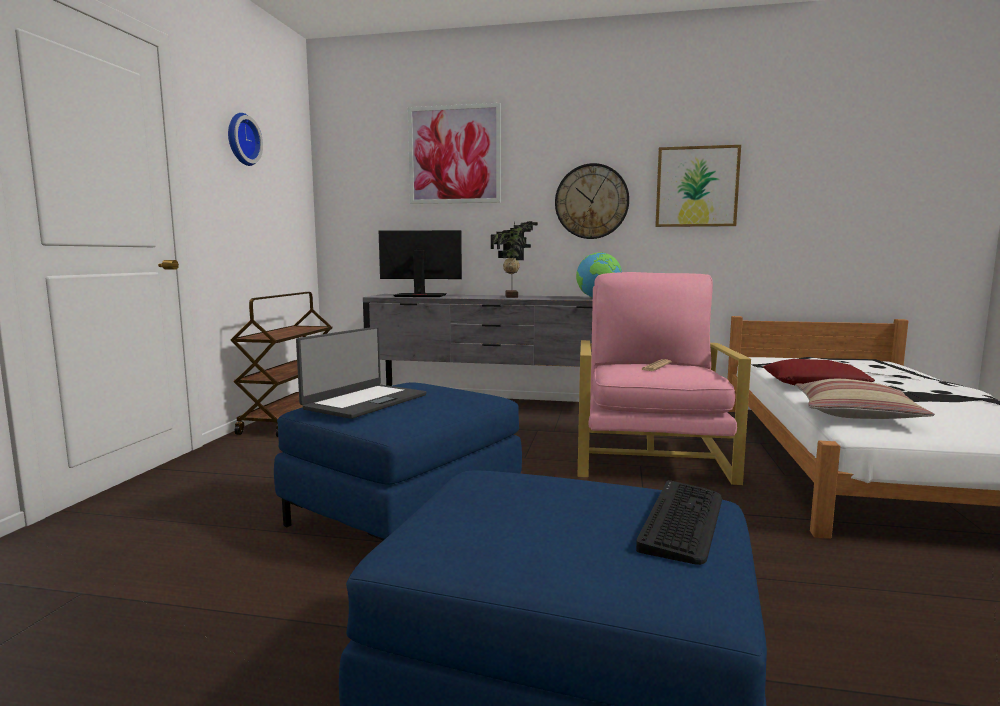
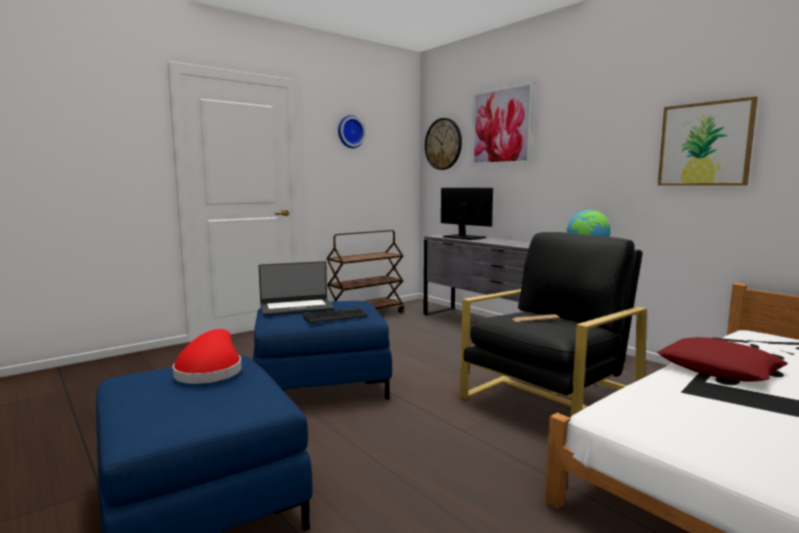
camera: 40 degrees right, 0 degrees up
potted plant [491,221,538,298] -> none
wall clock [555,163,629,239] -> wall clock moved to [425,118,462,170]
pink armchair [578,272,751,485] -> black armchair [460,232,647,416]
keyboard [636,480,722,565] -> keyboard moved to [303,308,367,323]
pillow [795,379,935,419] -> none
none -> red hat [173,329,242,384]

